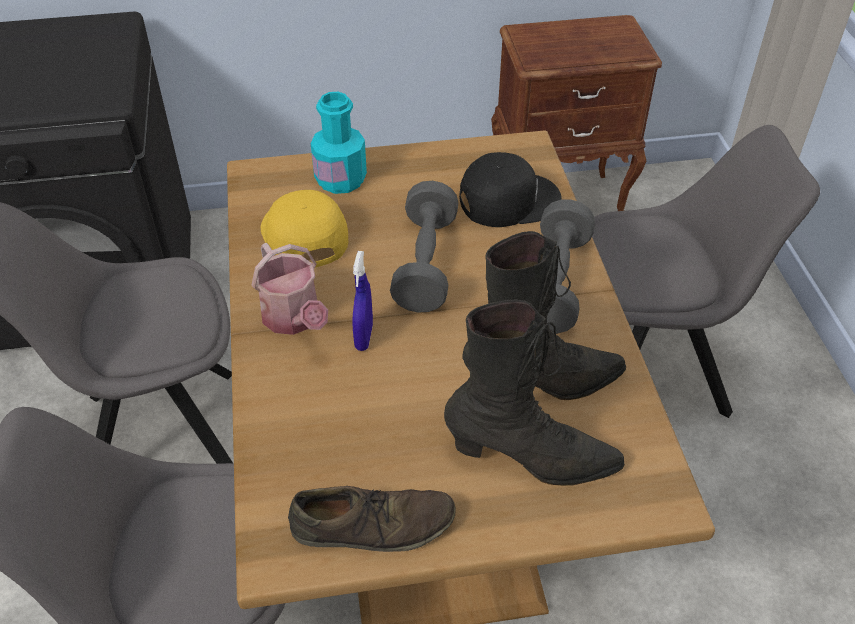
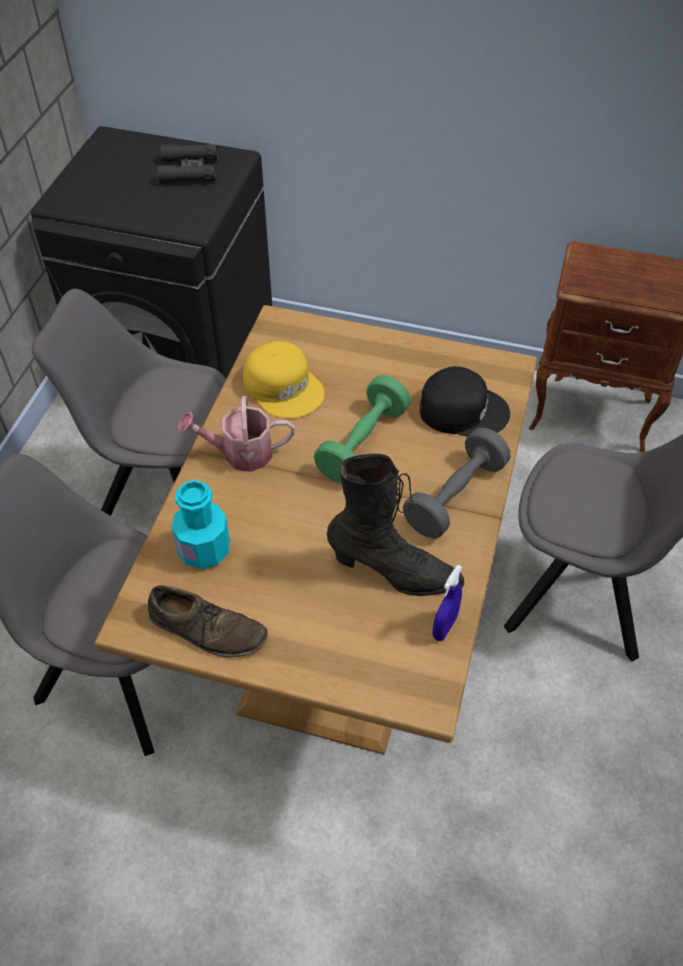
camera: 25 degrees right, 5 degrees up
watering can [252,243,328,335] -> watering can turned 90 degrees clockwise [177,396,295,472]
yellow cap [261,190,348,267] -> yellow cap turned 135 degrees clockwise [243,341,324,418]
turquoise bottle [311,92,367,194] -> turquoise bottle moved to [172,480,230,569]
blue spray bottle [352,251,373,351] -> blue spray bottle moved to [432,565,462,641]
grey dumbbell [390,181,458,313] -> green dumbbell [314,375,411,484]
black boot [444,300,625,486] -> none
none -> black binoculars [157,144,218,183]

